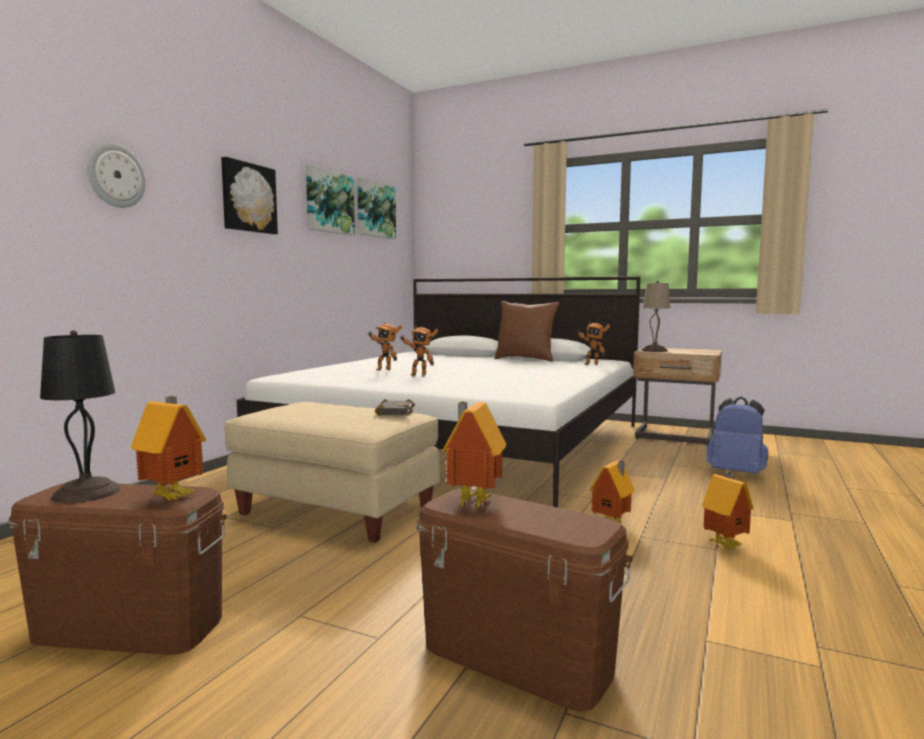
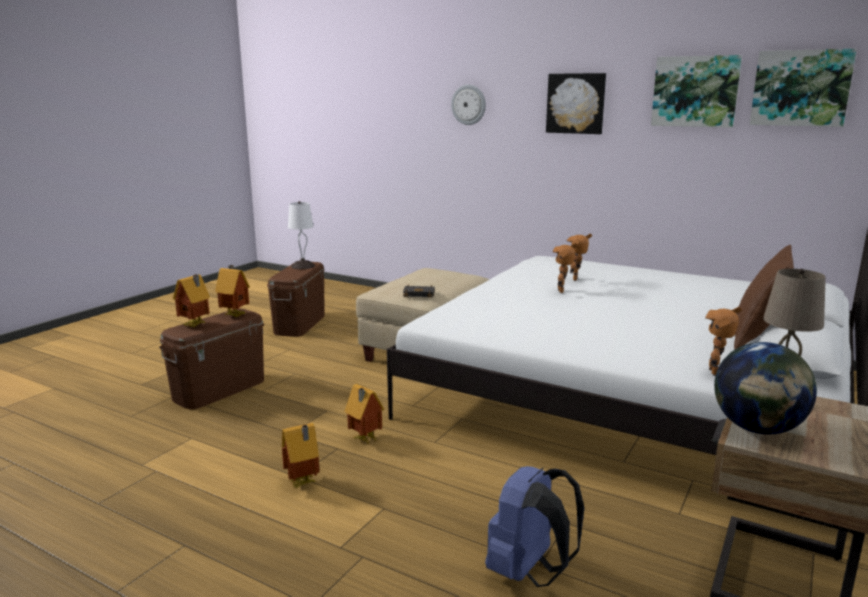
camera: 95 degrees right, 10 degrees up
black table lamp [40,330,121,503] -> white table lamp [288,201,315,269]
toy house [130,396,207,501] -> toy house moved to [173,274,210,328]
none -> globe [714,342,817,435]

